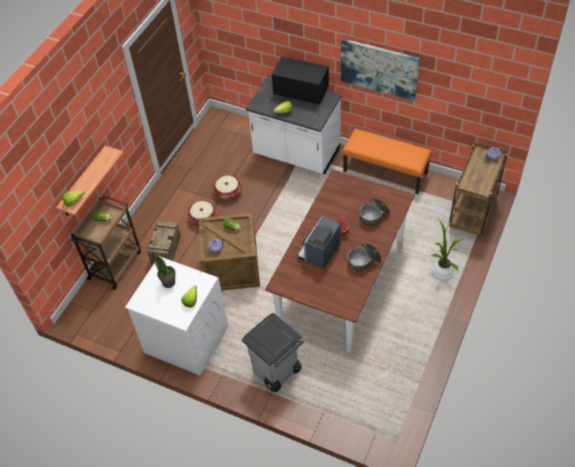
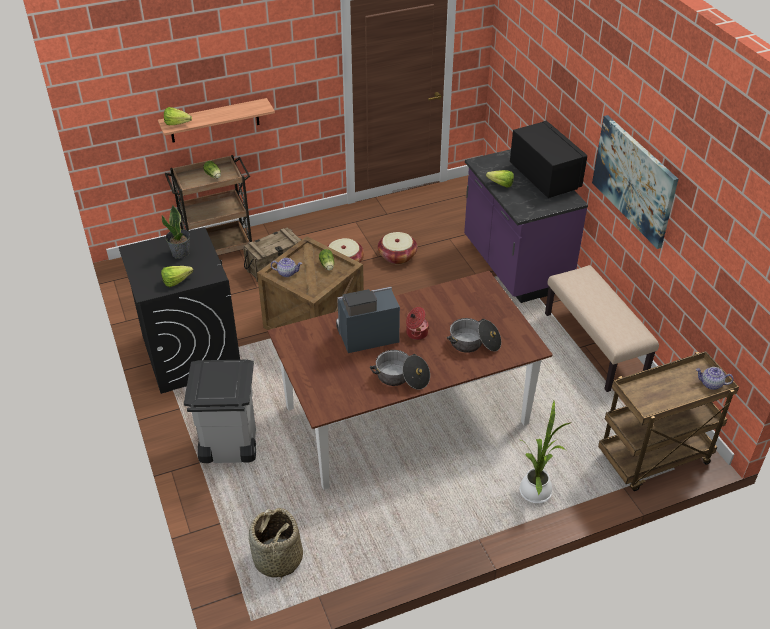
camera: 40 degrees right, 10 degrees down
white washing machine [125,256,228,375] -> black washing machine [119,227,240,394]
white counter [246,75,342,174] -> purple counter [464,149,588,303]
orange bench [342,129,432,194] -> beige bench [545,265,659,392]
none -> basket [249,508,303,582]

